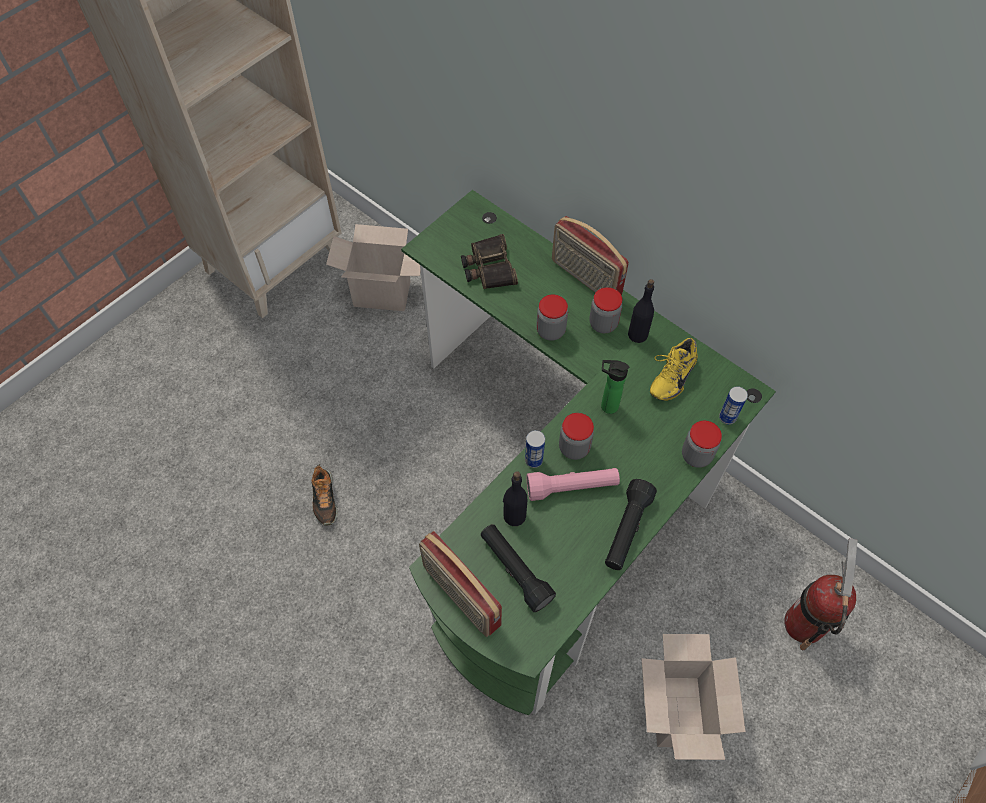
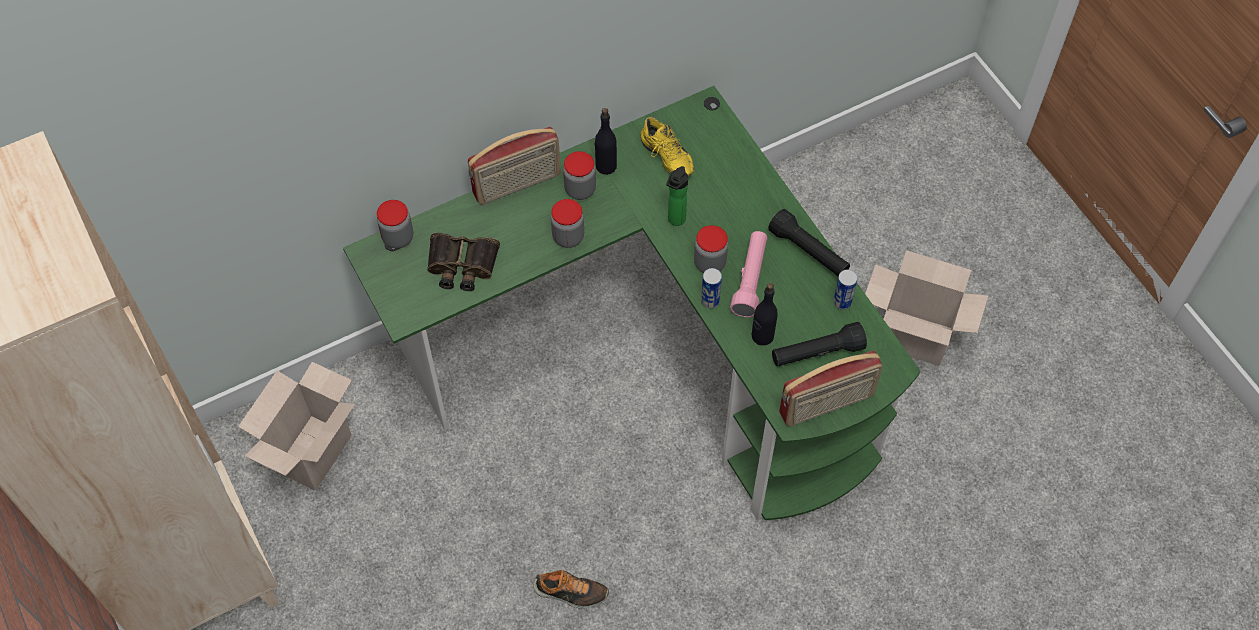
camera: 70 degrees left, 0 degrees up
jar [682,421,722,468] -> jar moved to [377,200,413,249]
can [719,386,748,424] -> can moved to [833,269,858,310]
fire extinguisher [784,538,857,650] -> none

